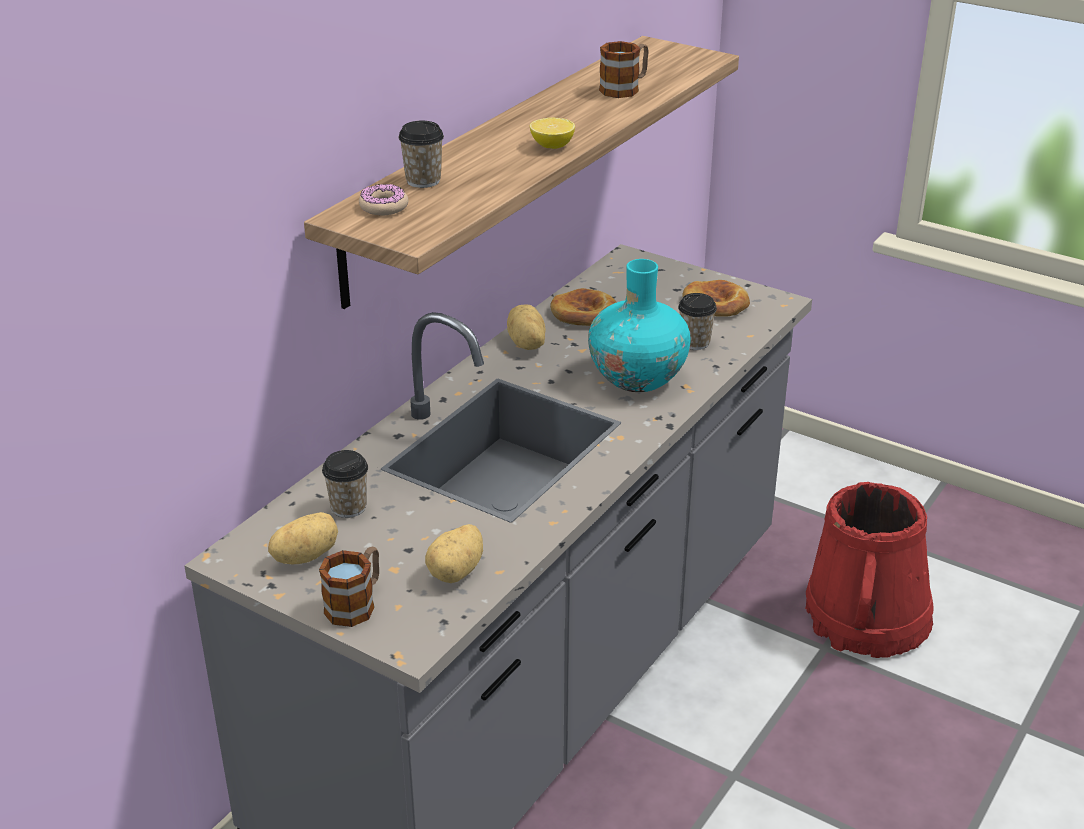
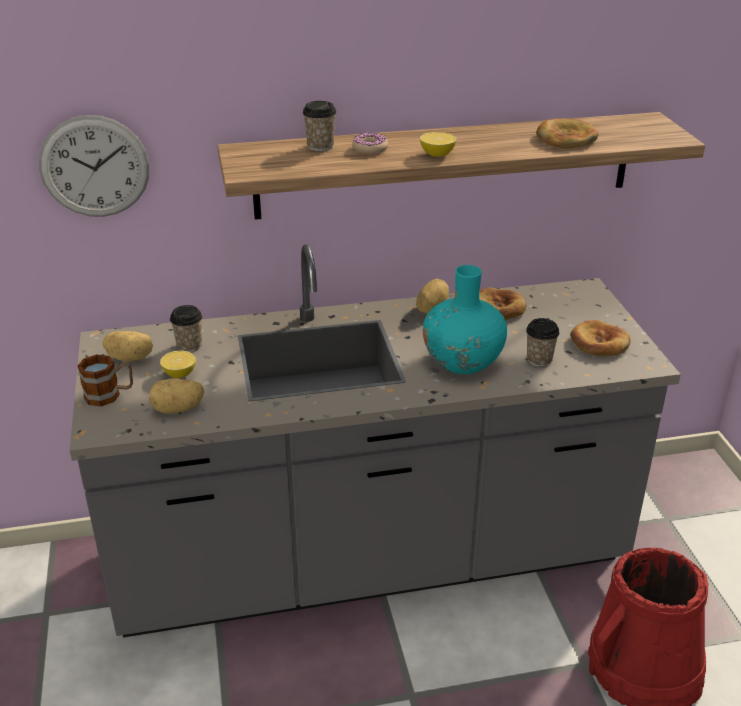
camera: 45 degrees right, 0 degrees up
donut [359,184,408,215] -> donut moved to [352,133,388,154]
mug [599,41,649,98] -> bread [536,118,599,149]
none -> wall clock [39,115,149,217]
none -> lemon [160,351,196,378]

